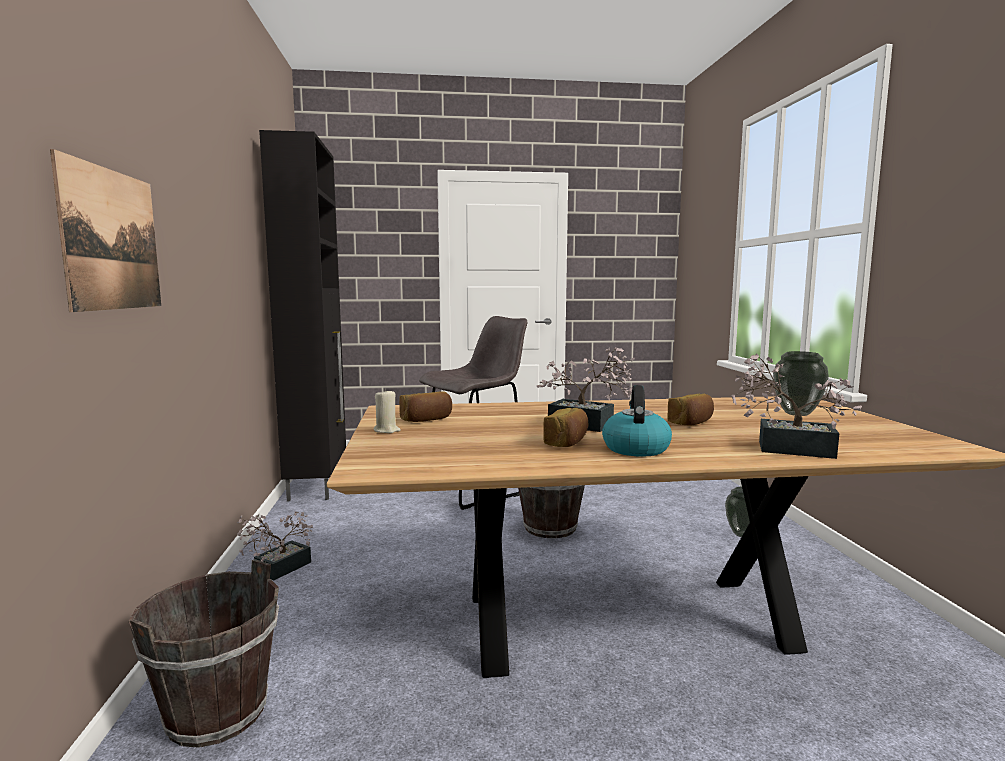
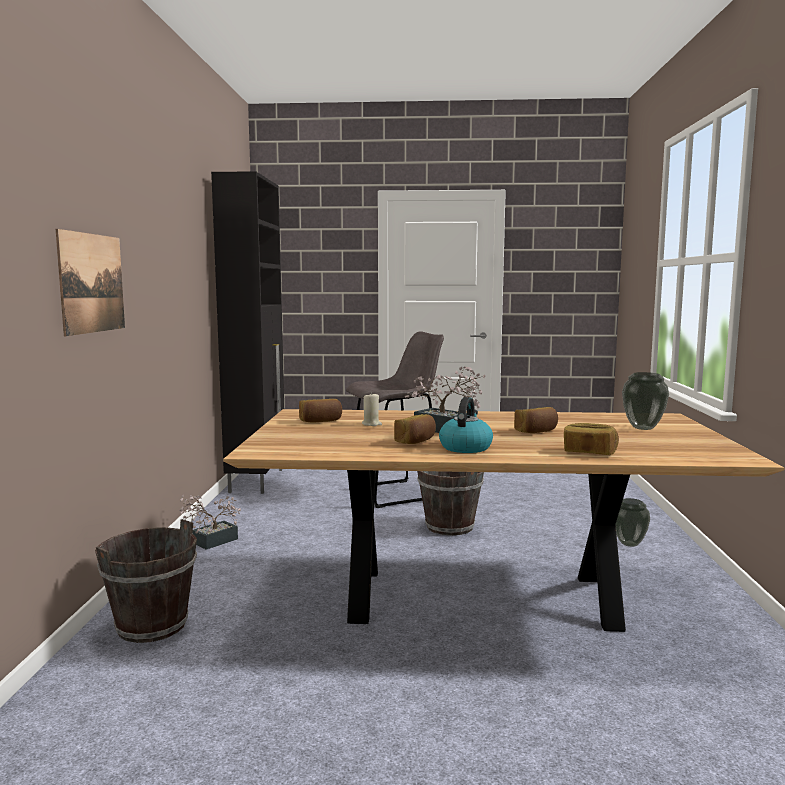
camera: 10 degrees right, 0 degrees up
beige candle [374,389,401,433] -> beige candle moved to [362,392,382,426]
potted plant [731,354,862,459] -> bread [564,423,619,455]

